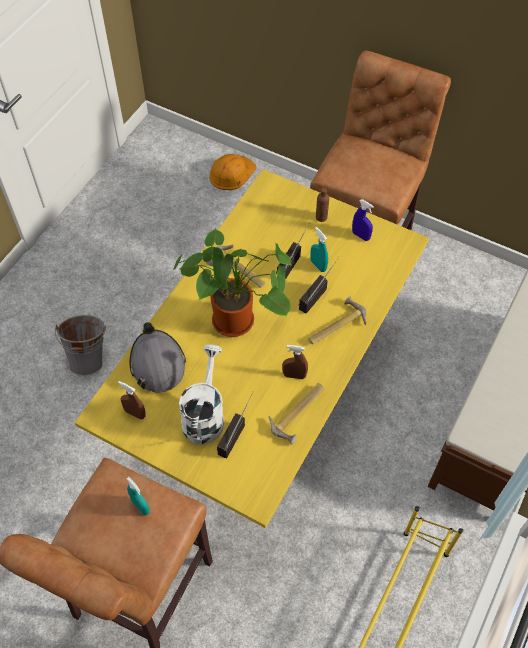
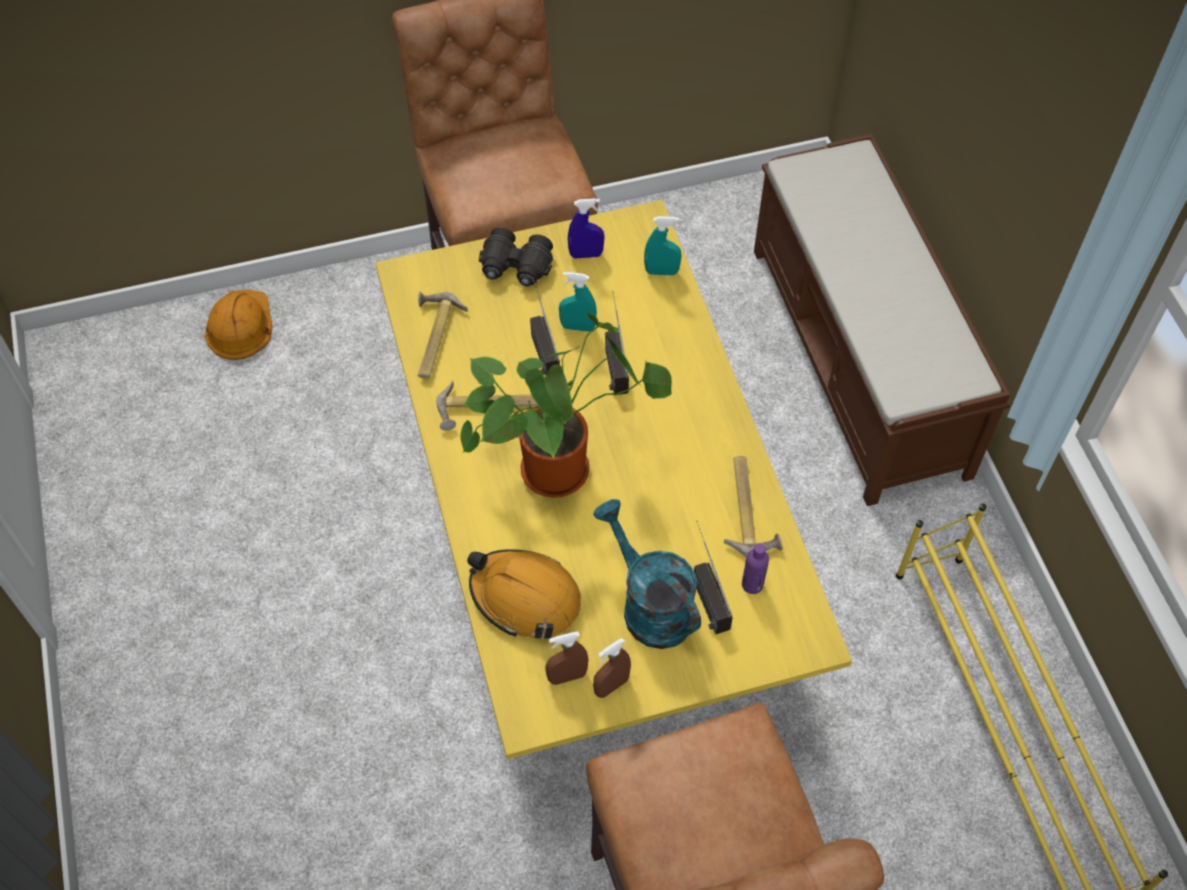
camera: 45 degrees left, 0 degrees up
grey bucket [55,315,106,376] -> none
turquoise spray bottle [126,477,150,516] -> turquoise spray bottle moved to [644,216,682,276]
grey hard hat [130,322,186,392] -> orange hard hat [467,549,581,639]
white watering can [179,344,224,445] -> turquoise watering can [593,499,701,649]
brown spray bottle [282,345,308,379] -> brown spray bottle moved to [593,638,631,698]
hammer [308,296,366,344] -> hammer moved to [418,291,468,379]
brown bottle [316,188,329,222] -> black binoculars [479,227,553,287]
none -> purple bottle [742,544,769,594]

